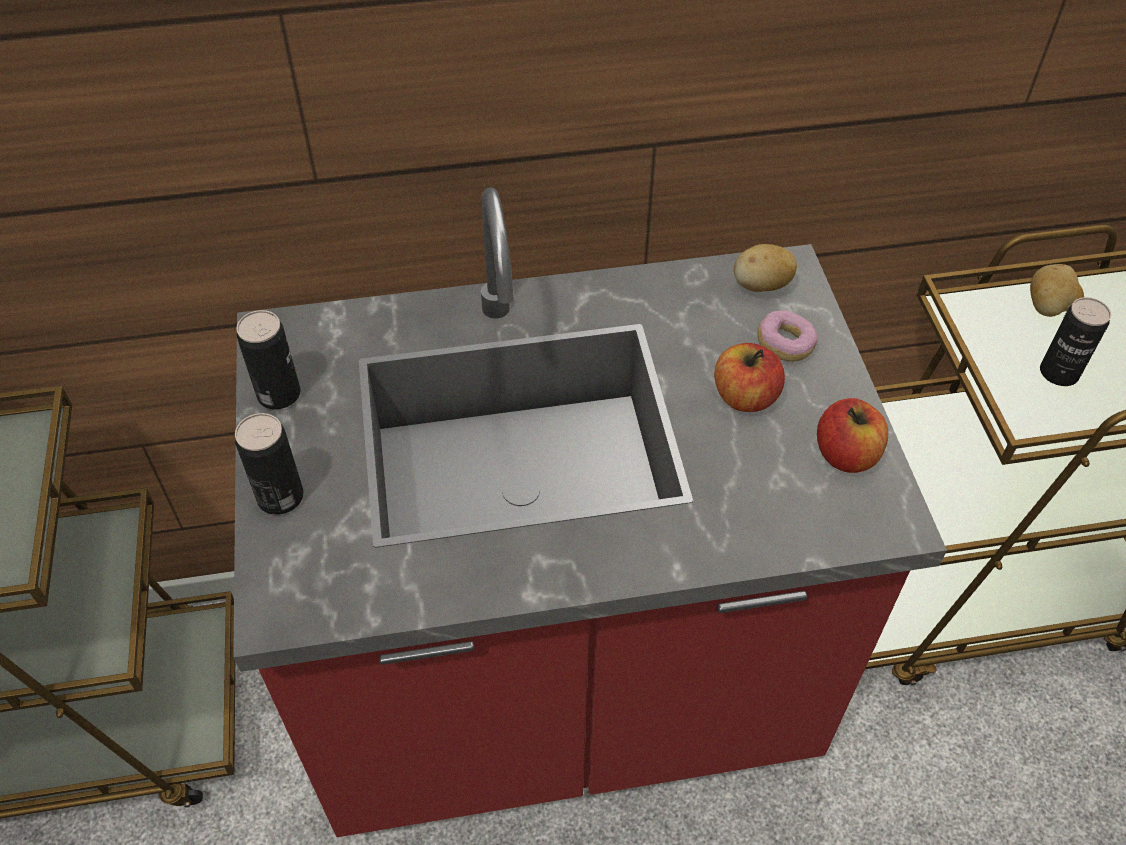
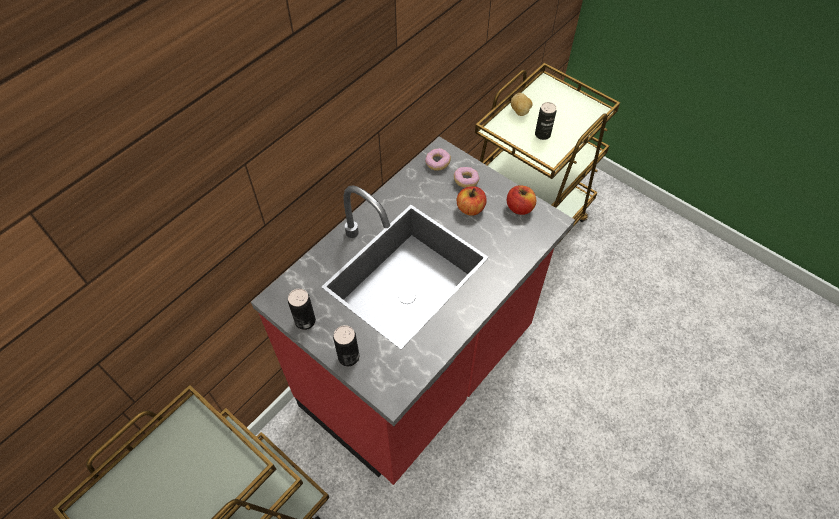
camera: 40 degrees left, 5 degrees up
potato [734,244,797,292] -> donut [425,148,451,171]

